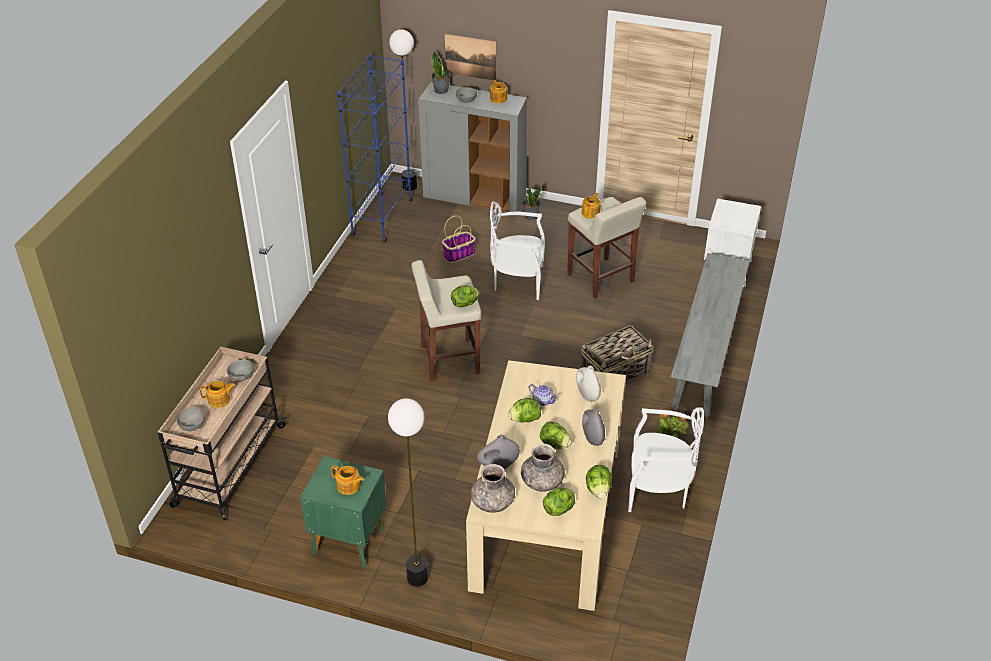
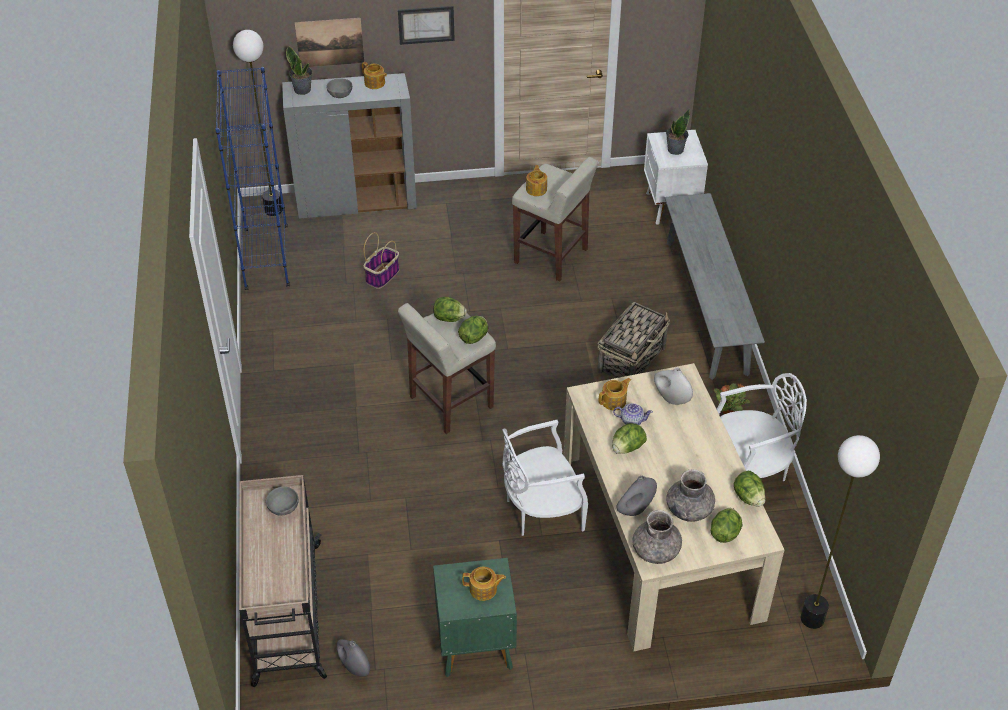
camera: 25 degrees left, 5 degrees up
grey bowl [176,407,205,431] -> none
teapot [200,381,235,408] -> teapot moved to [599,378,631,410]
floor lamp [388,398,428,587] -> floor lamp moved to [801,435,880,629]
white chair [490,201,545,300] -> white chair moved to [502,420,588,536]
potted plant [522,184,541,220] -> potted plant moved to [666,109,690,155]
lettuce [540,422,572,449] -> lettuce moved to [434,297,467,322]
grey vase [582,409,605,446] -> grey vase moved to [337,639,370,677]
none -> picture [398,6,455,45]

